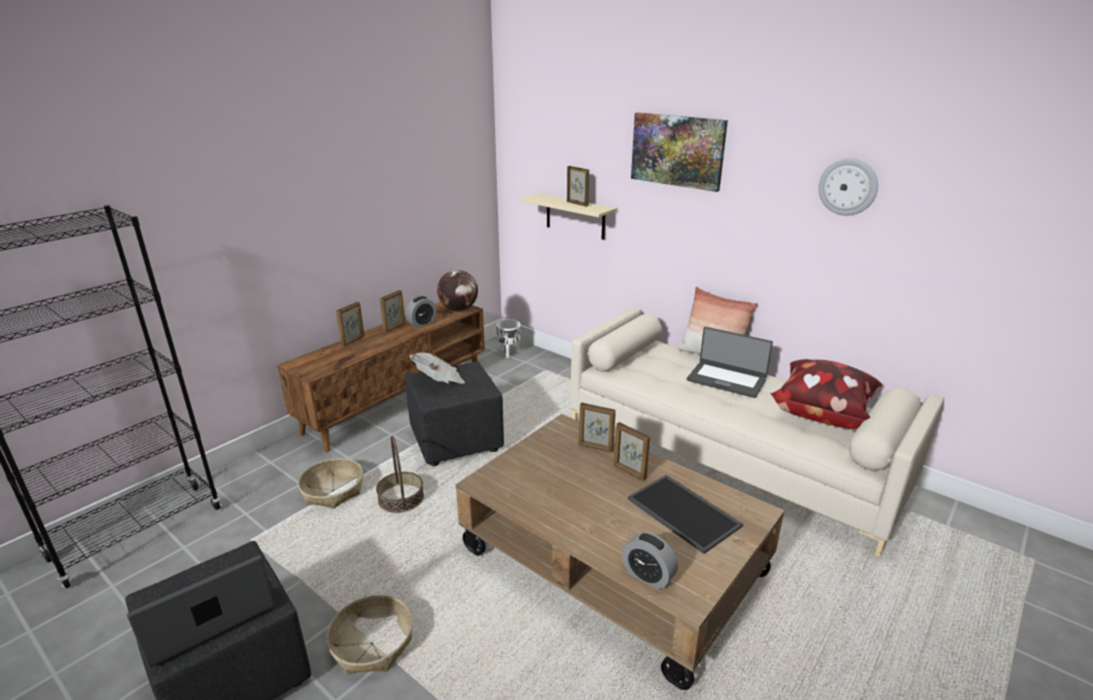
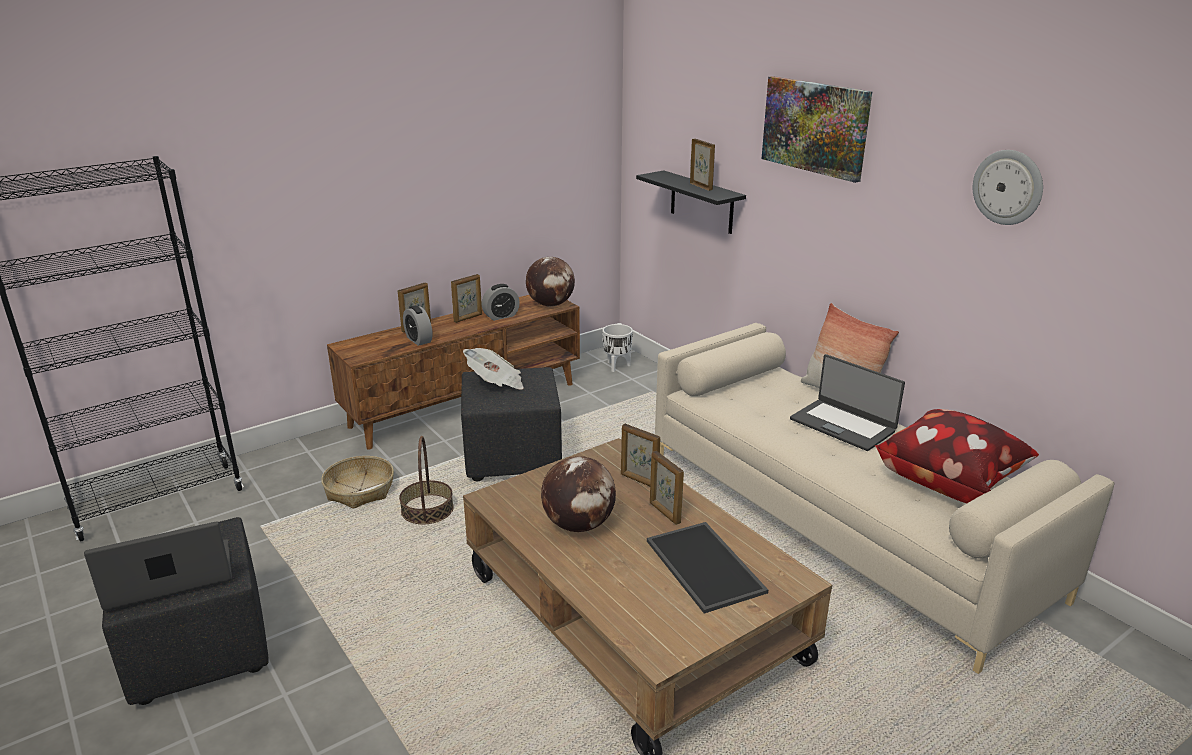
camera: 15 degrees right, 0 degrees up
basket [326,595,413,674] -> none
beige shelf [520,193,616,240] -> black shelf [636,170,746,234]
alarm clock [622,532,678,589] -> alarm clock moved to [403,305,432,346]
none -> globe [541,456,616,532]

